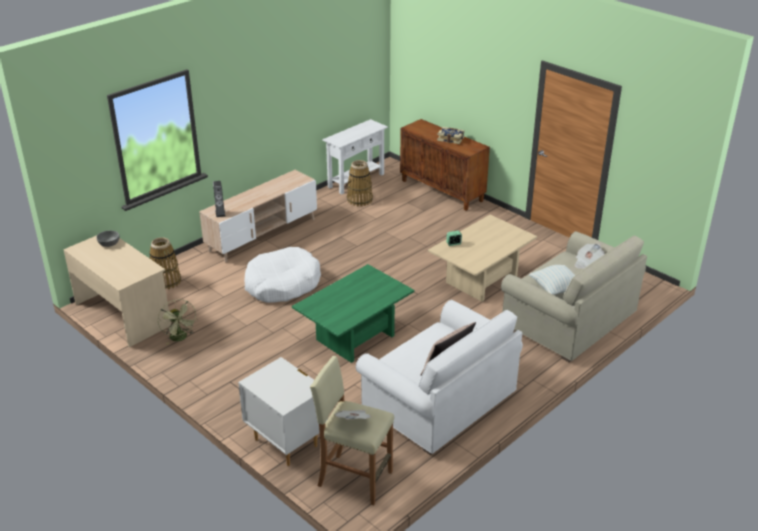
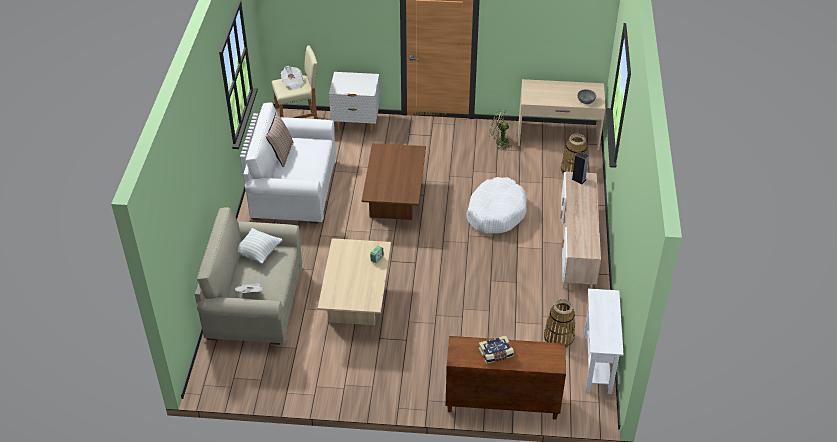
camera: 140 degrees right, 10 degrees up
green coffee table [292,264,414,363] -> brown coffee table [362,143,426,220]

